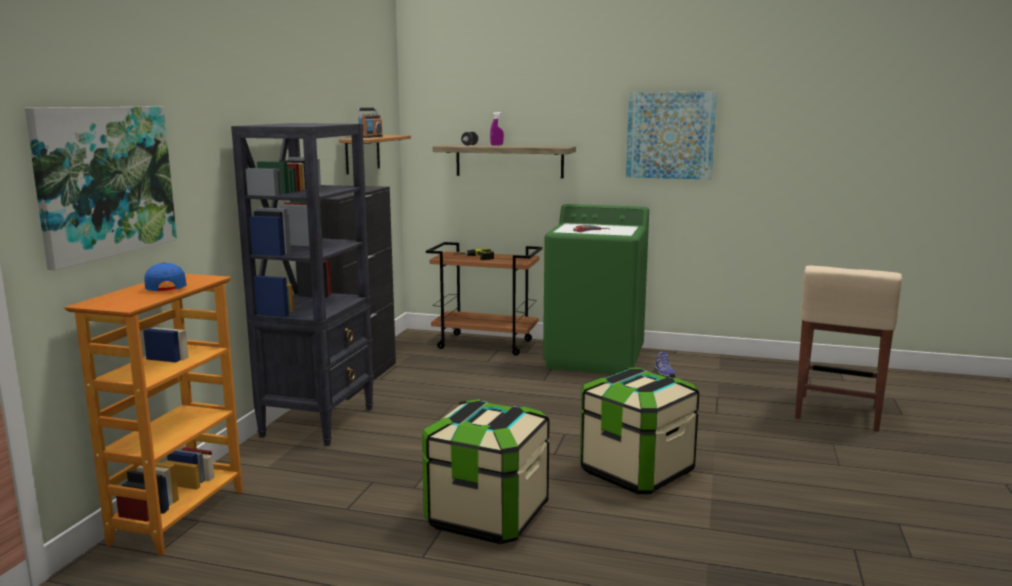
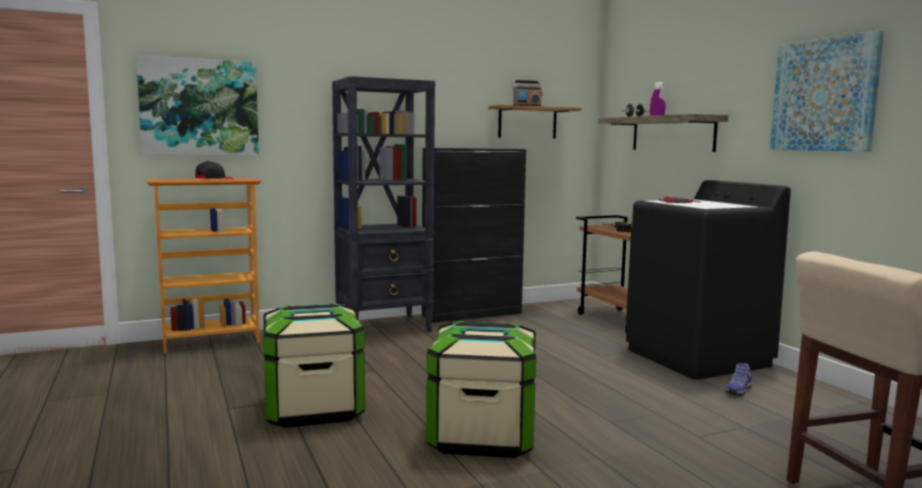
camera: 50 degrees right, 5 degrees down
blue cap [144,262,187,291] -> black cap [196,161,234,179]
green washing machine [543,204,649,375] -> black washing machine [626,180,791,380]

